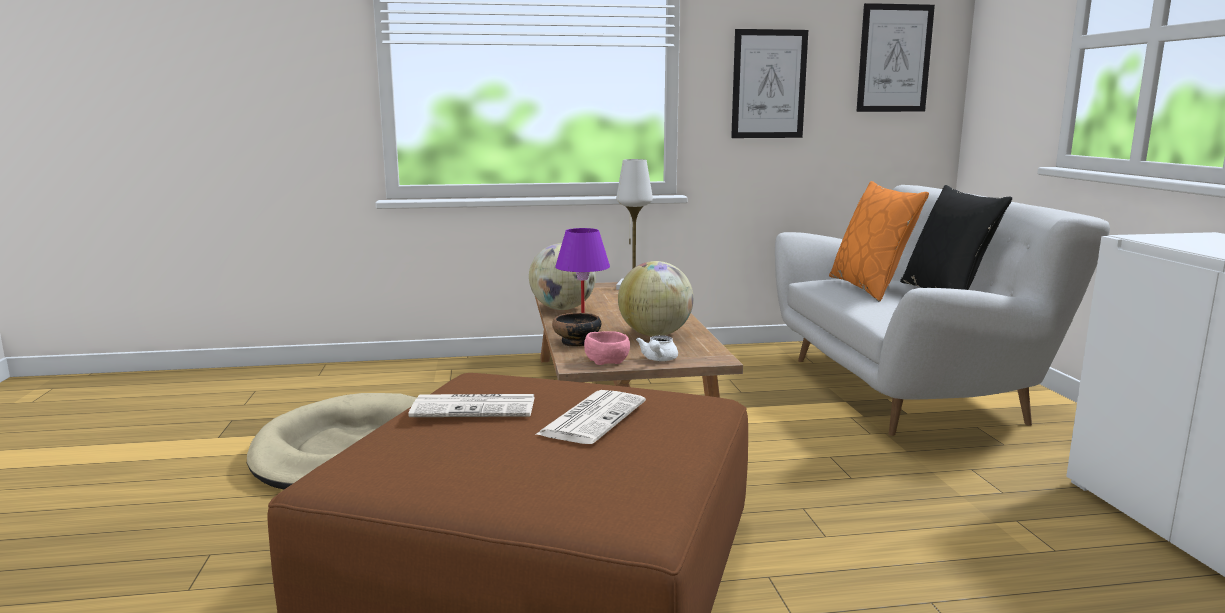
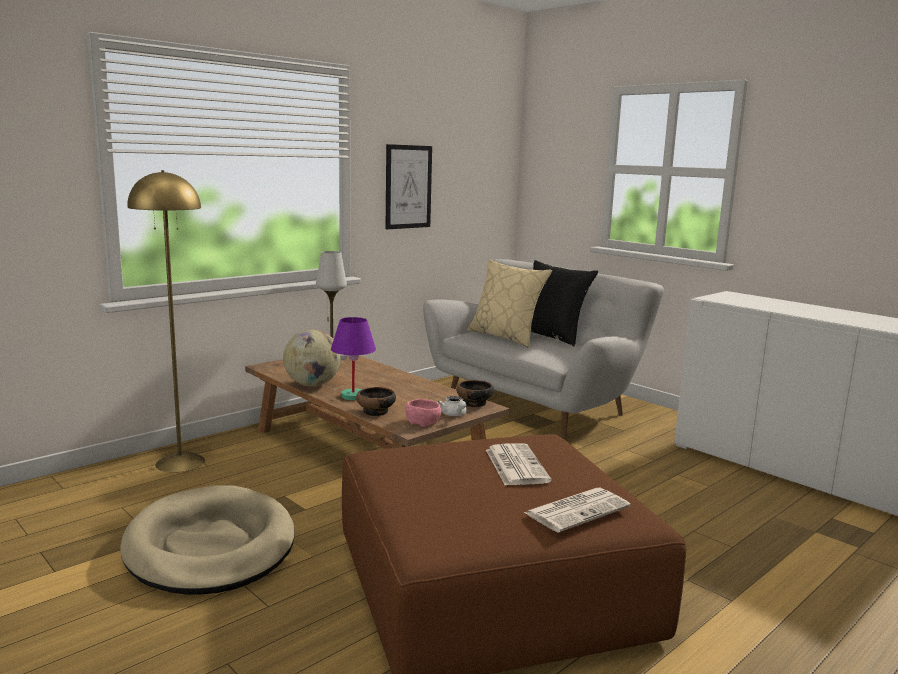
camera: 35 degrees left, 0 degrees up
newspaper [408,394,535,417] -> newspaper moved to [524,488,631,533]
globe [618,261,694,336] -> none
orange pillow [829,181,929,302] -> beige pillow [467,259,552,347]
picture [857,3,935,112] -> none
none -> yellow floor lamp [127,170,205,472]
none -> bowl [456,380,494,407]

